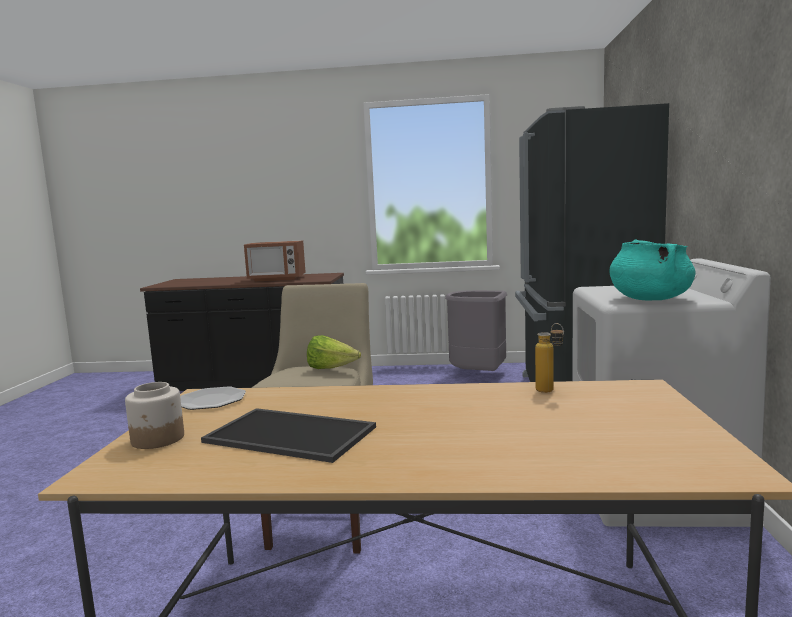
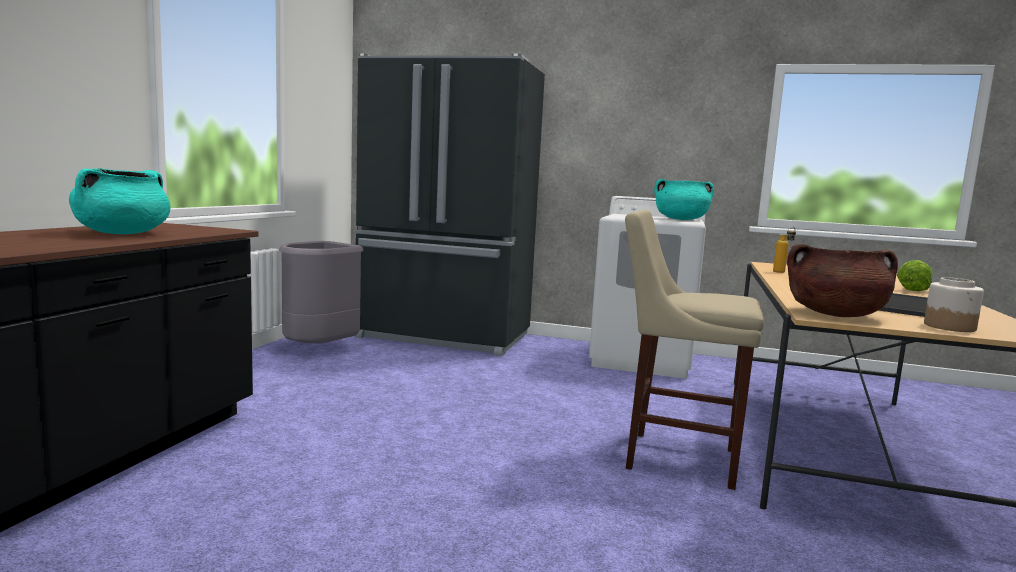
camera: 80 degrees left, 0 degrees up
plate [180,386,246,410] -> brown cooking pot [787,244,898,317]
microwave [244,240,306,281] -> turquoise cooking pot [69,169,171,234]
lettuce [307,335,361,369] -> lettuce moved to [897,260,933,291]

